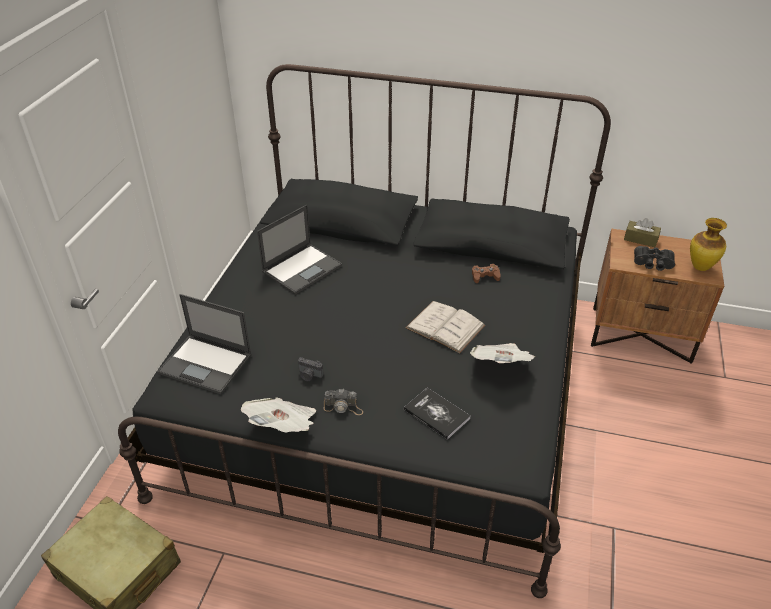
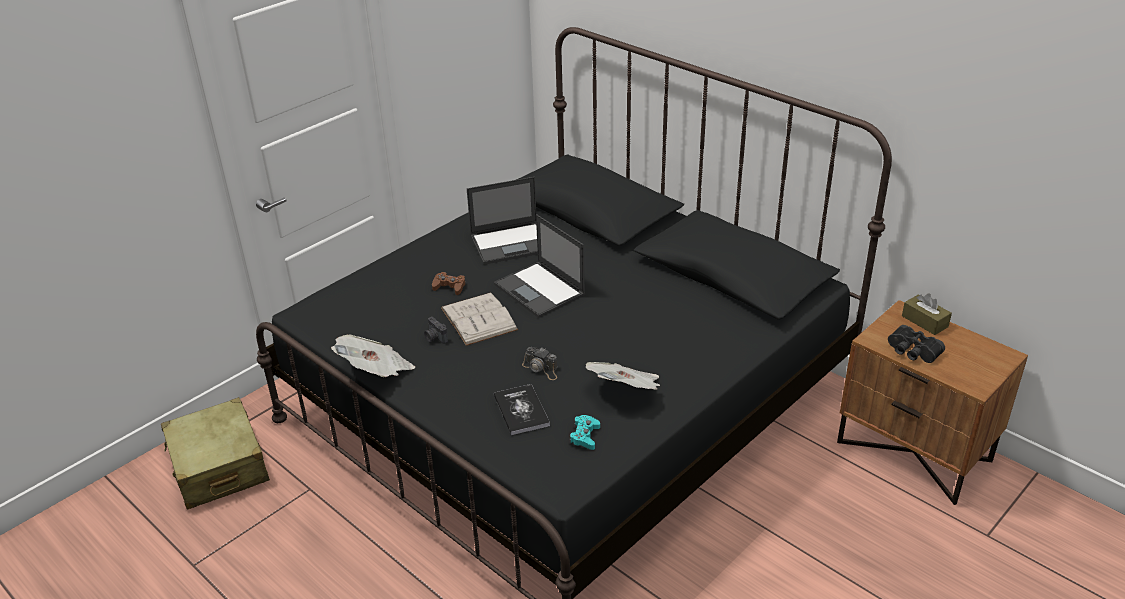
camera: 30 degrees right, 5 degrees down
laptop [157,294,252,394] -> laptop moved to [494,214,585,318]
camera [324,389,363,415] -> camera moved to [522,347,557,380]
white book [406,301,485,353] -> white book moved to [441,292,518,346]
brown game controller [472,264,501,283] -> brown game controller moved to [432,272,465,295]
vase [690,218,727,271] -> none
none -> turquoise game controller [570,415,600,450]

